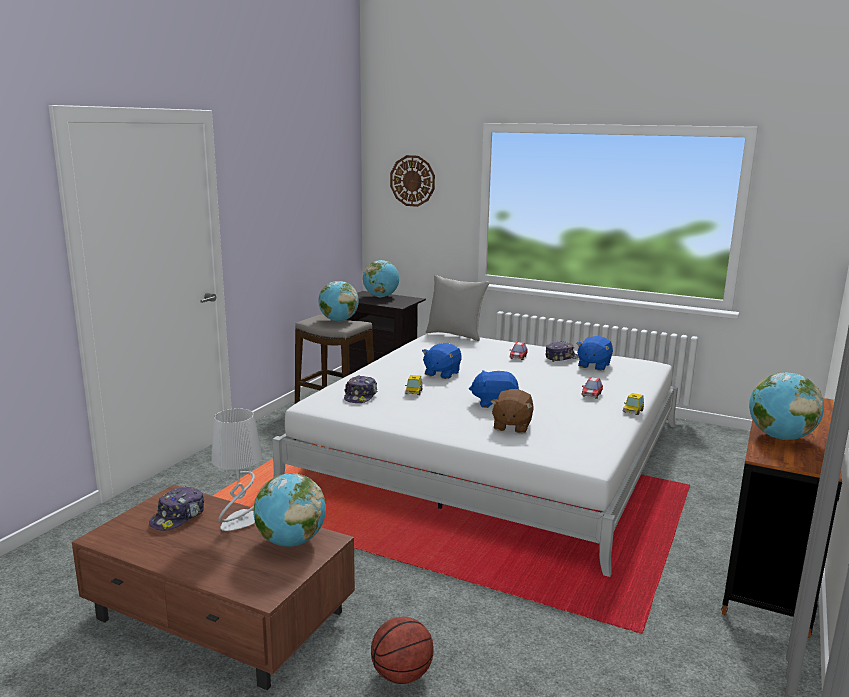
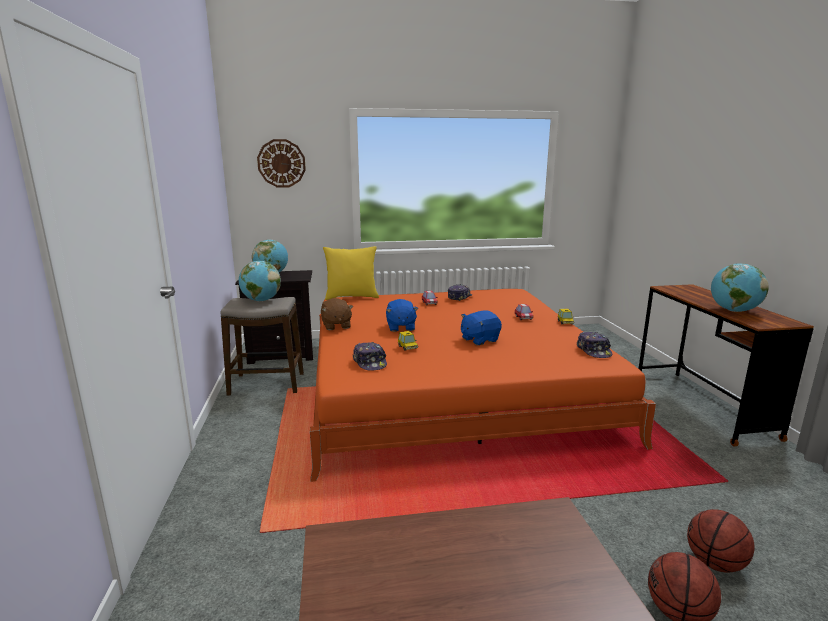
camera: 35 degrees left, 0 degrees up
cap [149,486,204,531] -> cap moved to [577,332,612,358]
grey table lamp [211,408,262,531] -> none
globe [253,473,326,547] -> none
white bed [272,332,678,577] -> orange bed [310,289,656,482]
grey pillow [426,275,489,341] -> yellow pillow [323,246,379,300]
brown plush toy [490,389,534,434] -> brown plush toy moved to [321,298,353,330]
blue plush toy [576,336,613,371] -> none
none -> basketball [687,509,755,573]

